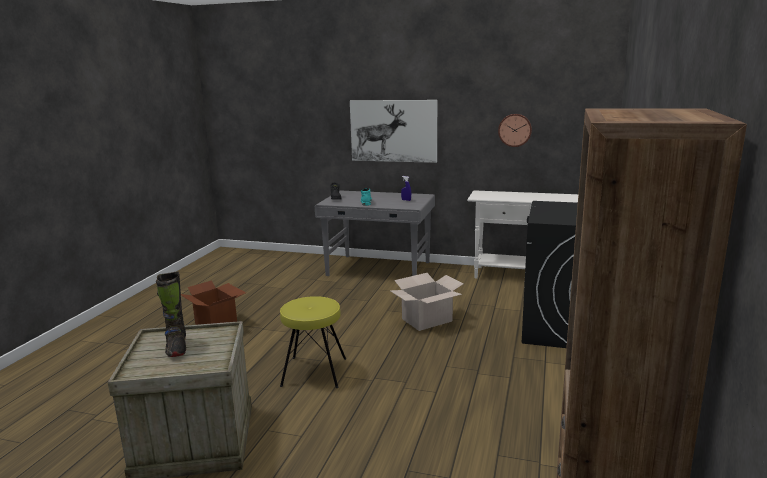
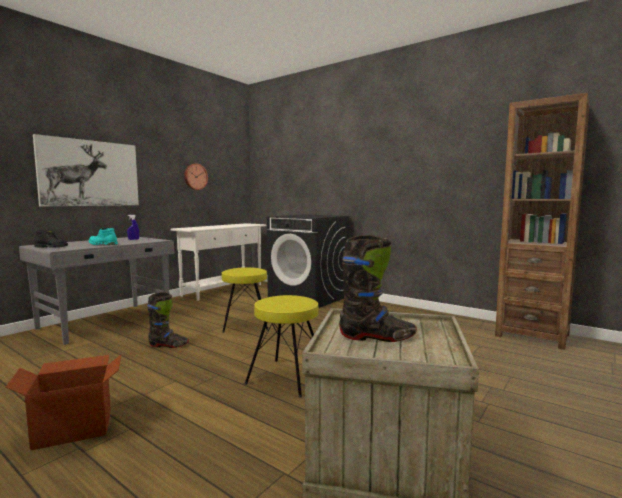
camera: 70 degrees left, 10 degrees down
cardboard box [390,273,463,331] -> yellow stool [222,267,268,333]
none -> black boot [147,292,189,348]

